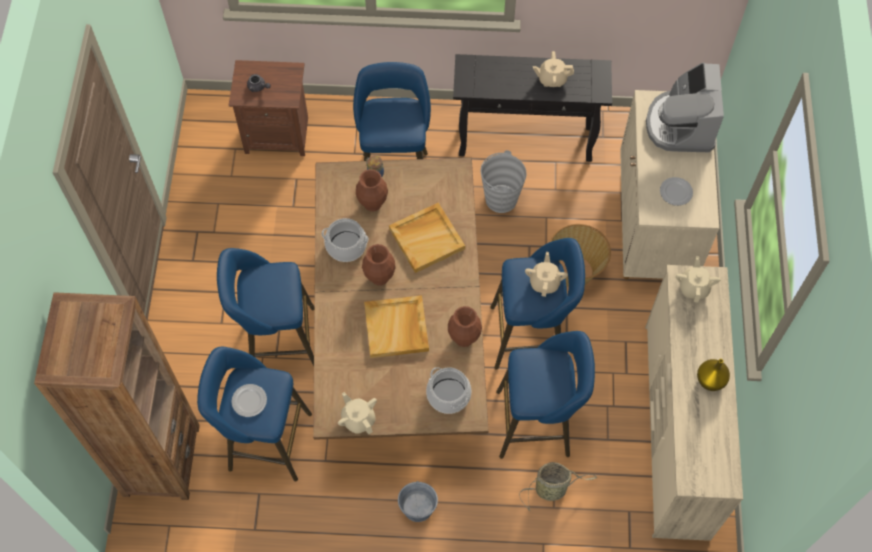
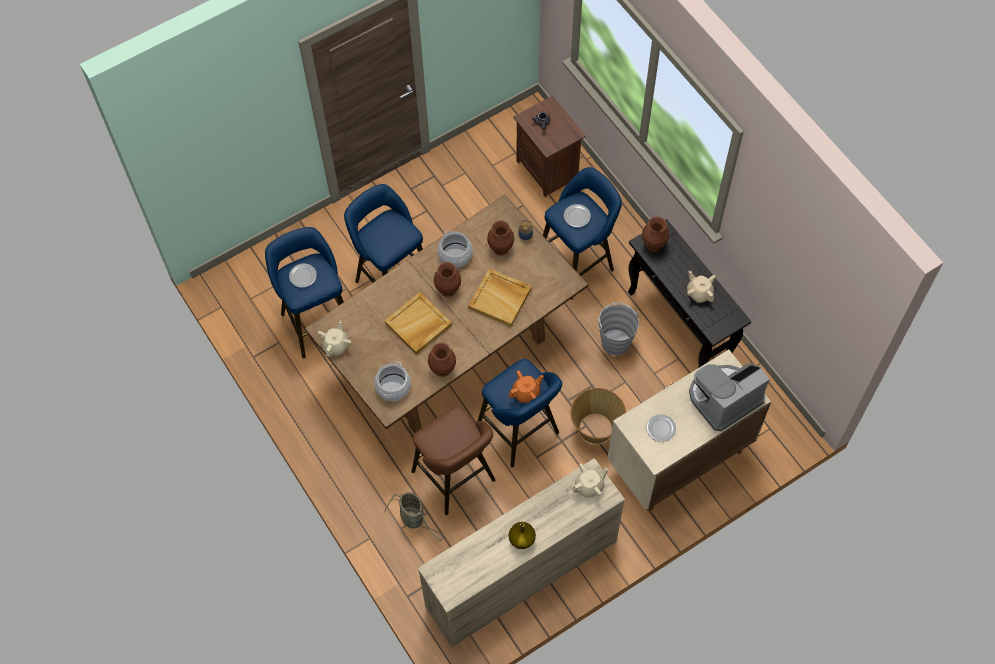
camera: 55 degrees right, 0 degrees up
brown bookcase [34,292,200,500] -> none
grey bucket [398,481,438,522] -> none
blue stool [496,331,595,459] -> brown stool [411,406,495,515]
beige teapot [525,252,568,297] -> orange teapot [509,370,544,403]
none -> plate [564,204,591,227]
none -> brown vase [642,216,669,252]

